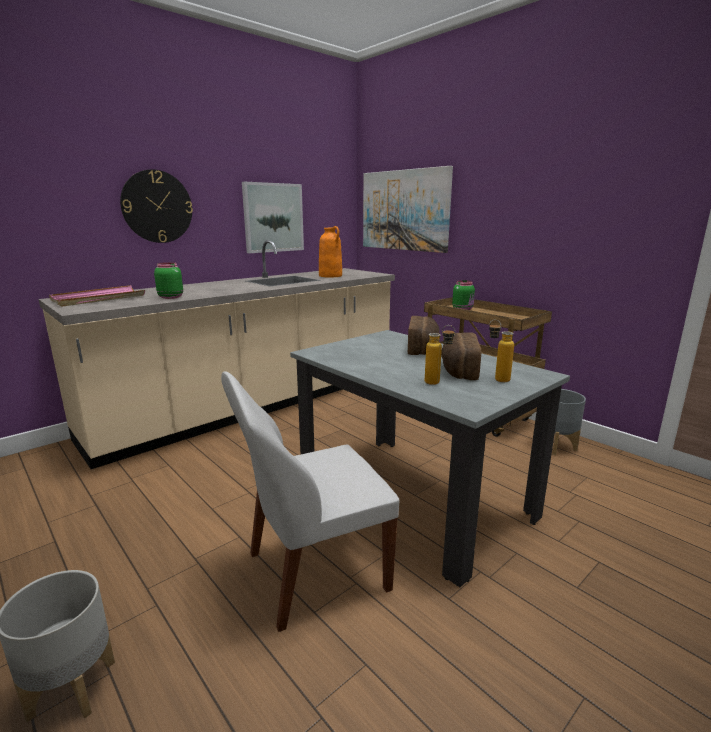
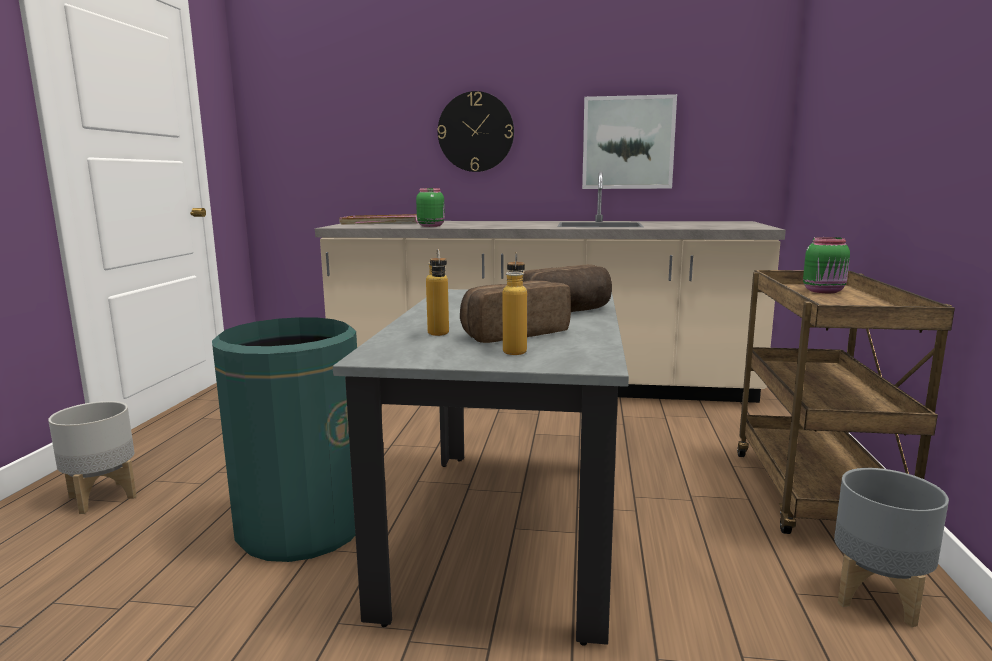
camera: 50 degrees right, 5 degrees down
white chair [221,371,399,632] -> green trash can [212,317,357,562]
orange vase [319,226,342,277] -> none
picture [363,166,453,253] -> none

